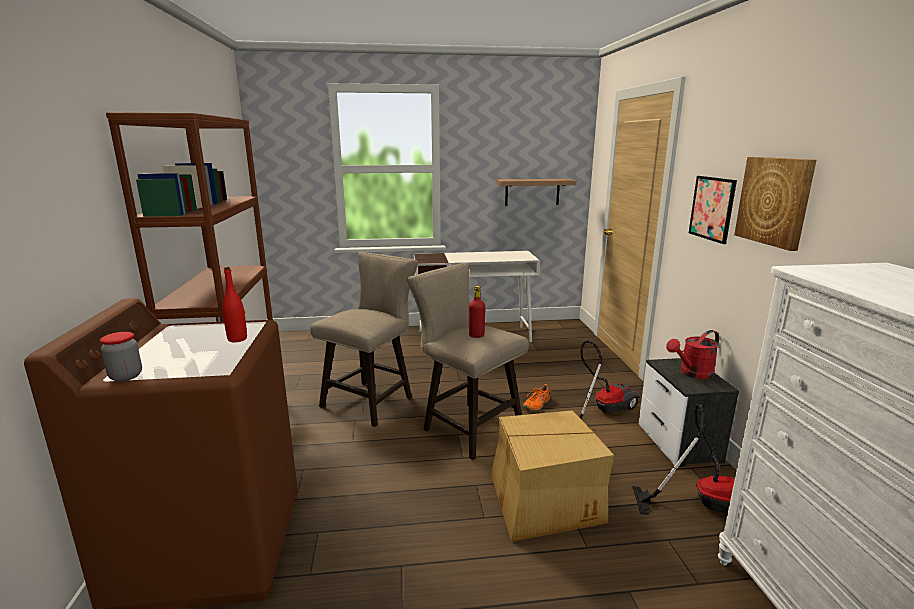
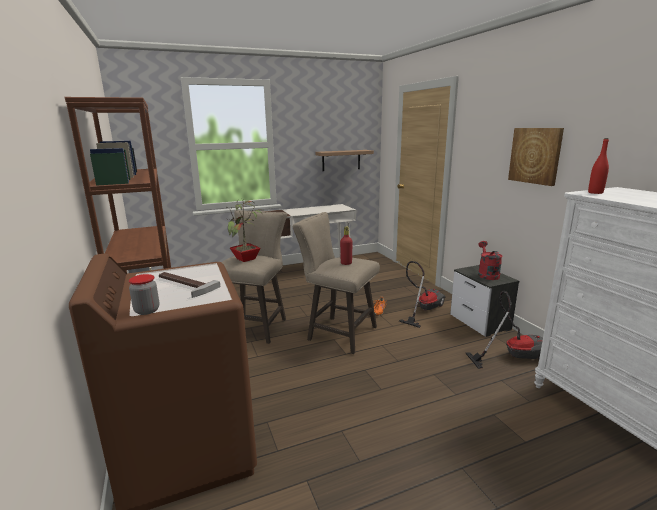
camera: 15 degrees left, 0 degrees up
red bottle [222,267,247,343] -> red bottle moved to [588,138,609,194]
cardboard box [491,410,614,542] -> none
red watering can [666,330,719,379] -> red watering can turned 135 degrees clockwise [478,241,503,280]
picture [689,176,737,244] -> none
none -> hammer [159,272,220,298]
none -> potted plant [225,199,265,262]

